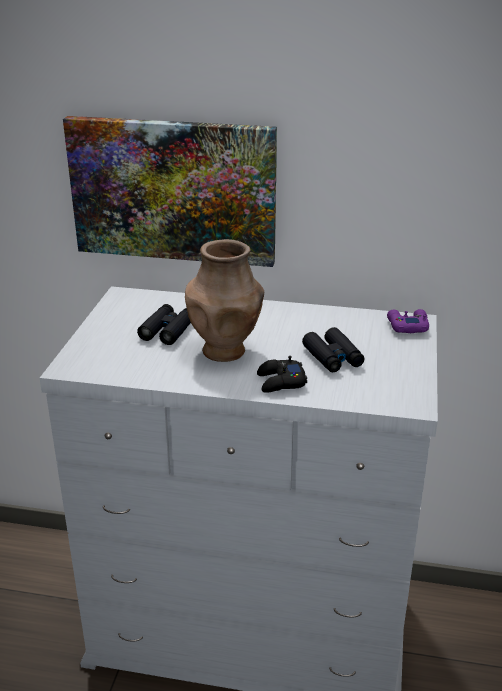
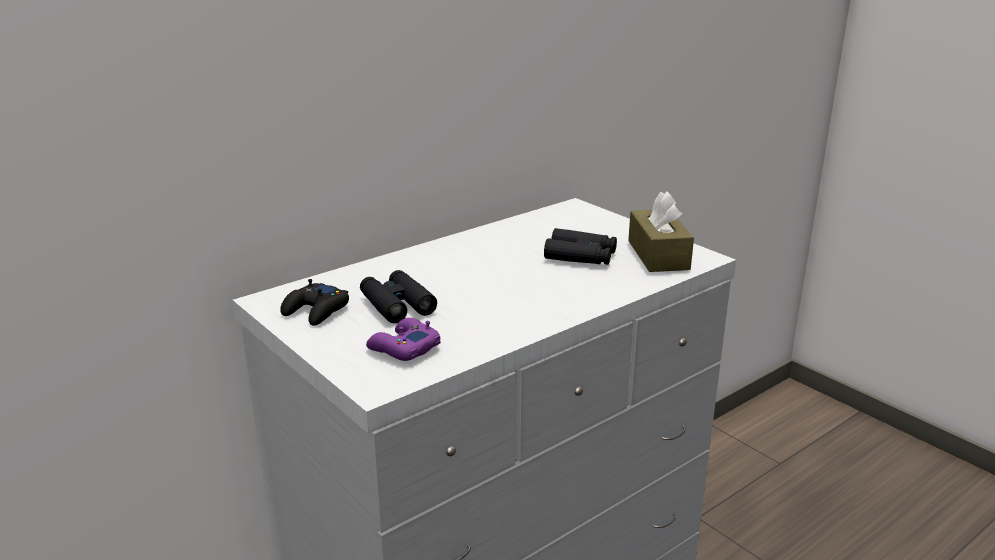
camera: 50 degrees left, 5 degrees down
picture [63,116,277,267] -> none
brown vase [185,239,264,362] -> none
black game controller [257,356,307,393] -> black game controller moved to [280,279,349,326]
purple game controller [387,309,429,333] -> purple game controller moved to [366,318,441,361]
none -> brown tissue box [628,191,694,272]

